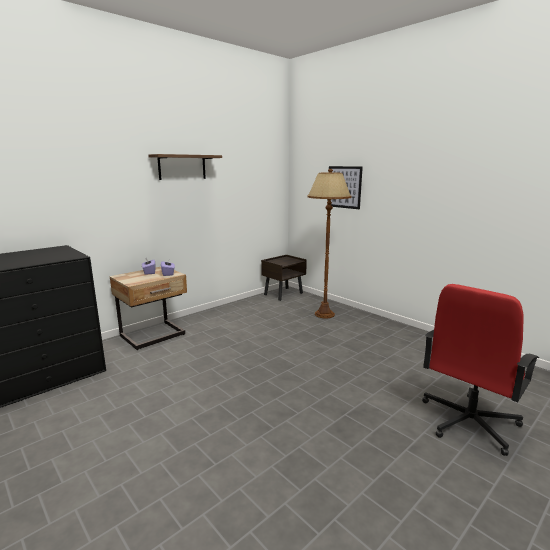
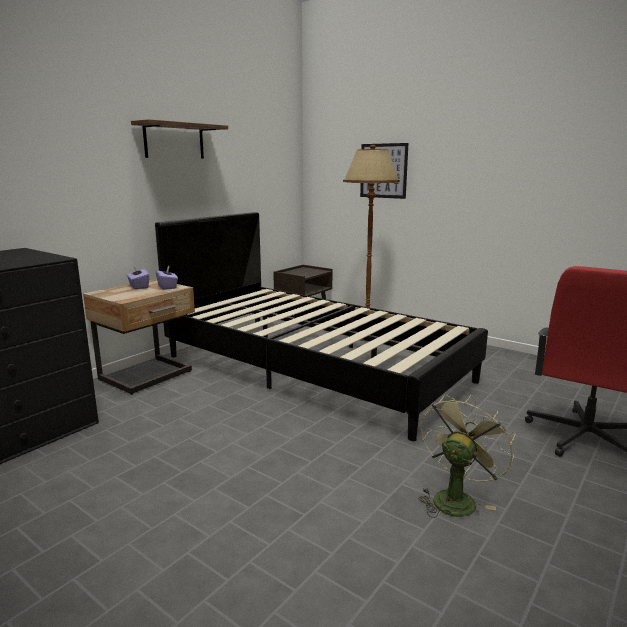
camera: 10 degrees left, 0 degrees up
none -> black bed [155,212,488,441]
none -> green fan [418,394,515,518]

